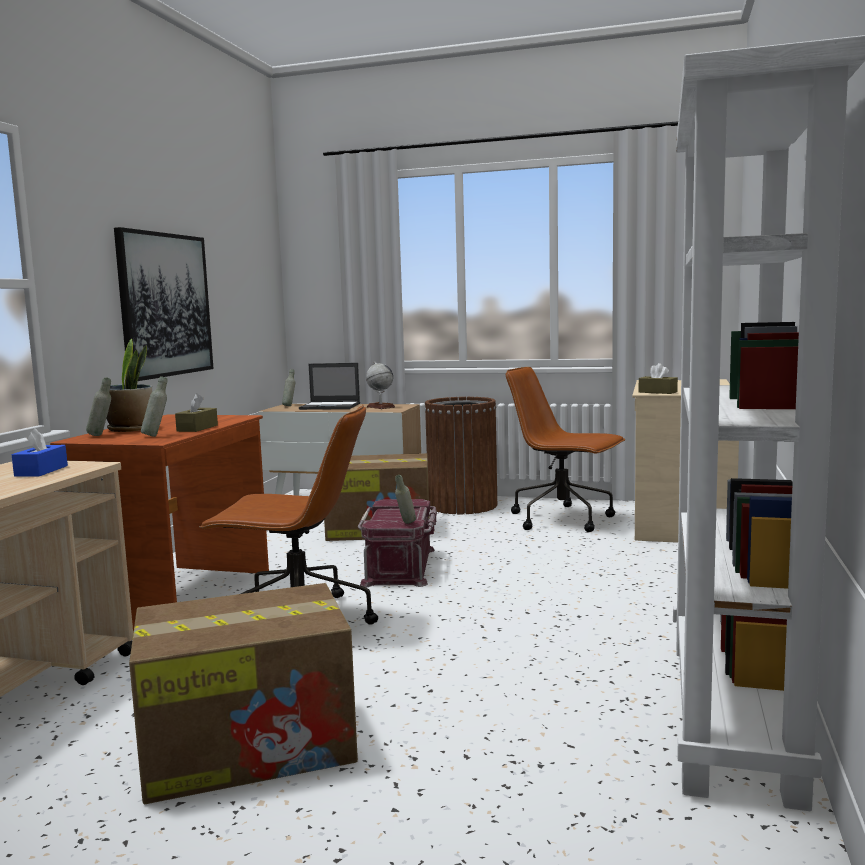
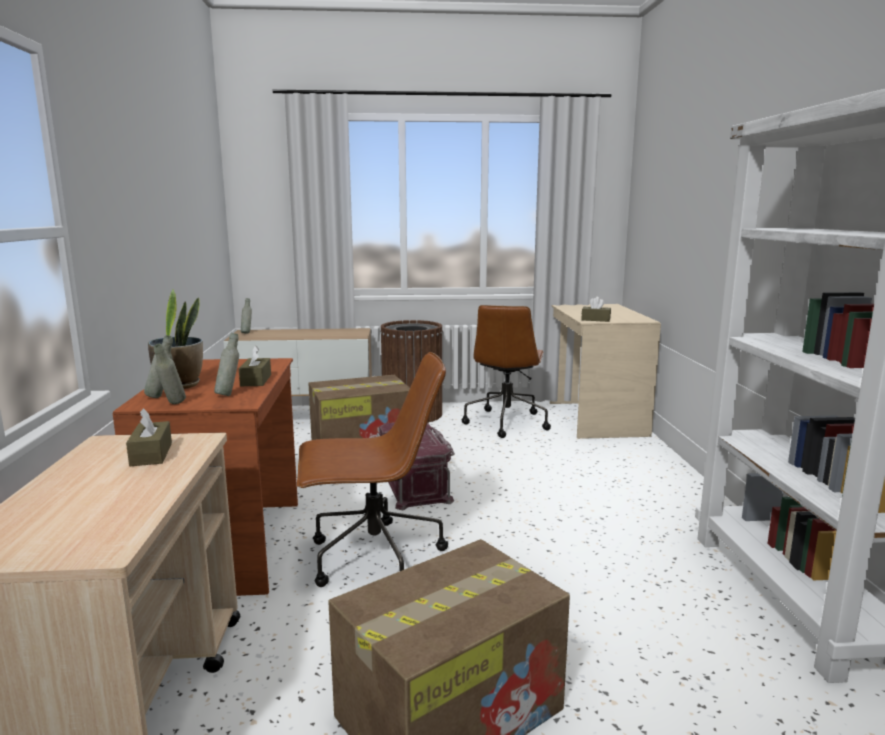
camera: 20 degrees left, 5 degrees up
blue tissue box [12,428,68,477] -> brown tissue box [126,408,172,466]
picture [114,227,214,381] -> none
laptop [299,363,360,410] -> none
globe [366,362,395,409] -> none
grey bottle [395,475,416,524] -> grey bottle moved to [154,344,186,404]
brown office chair [506,367,625,532] -> brown office chair turned 90 degrees counterclockwise [462,305,551,438]

